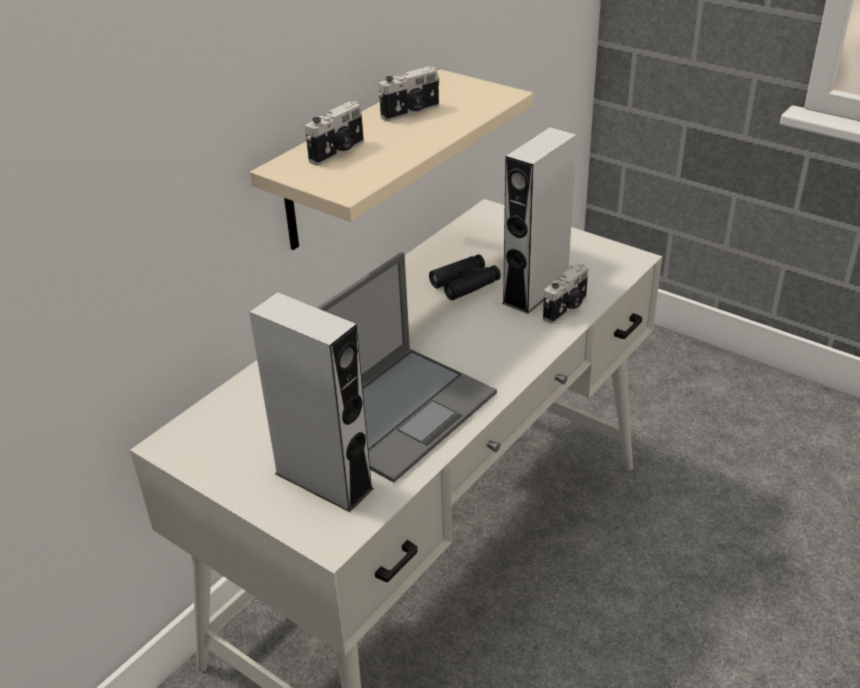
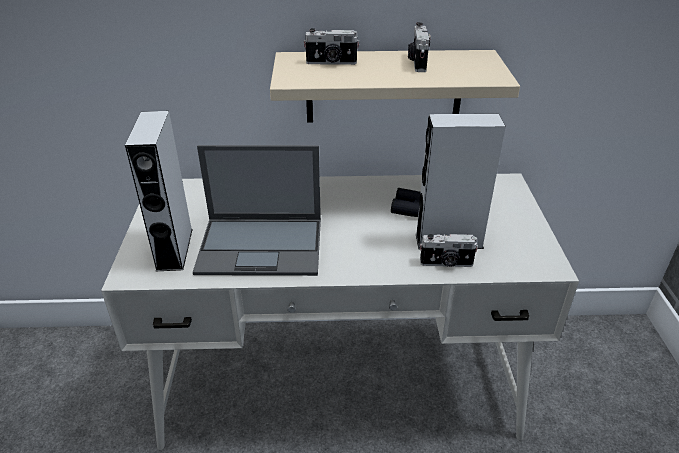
camera: 50 degrees right, 0 degrees up
camera [378,66,439,122] -> camera turned 75 degrees clockwise [408,22,431,72]

